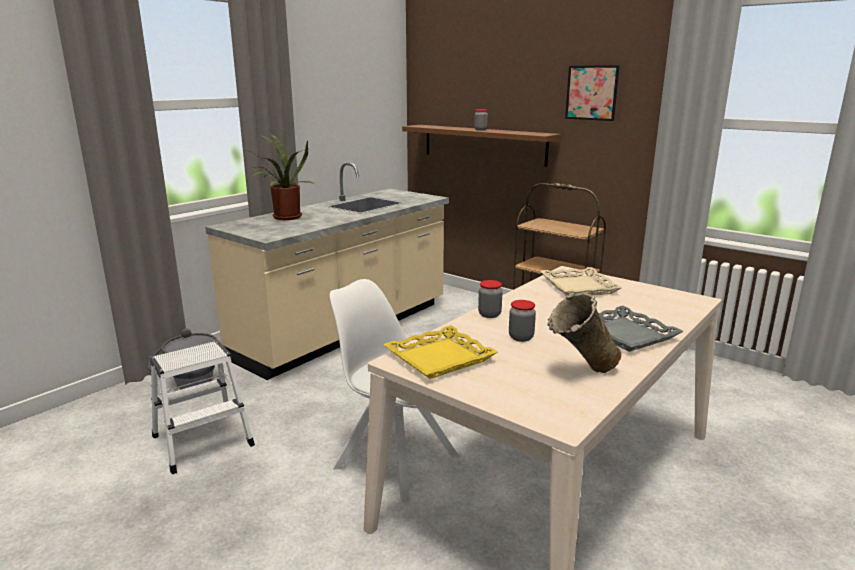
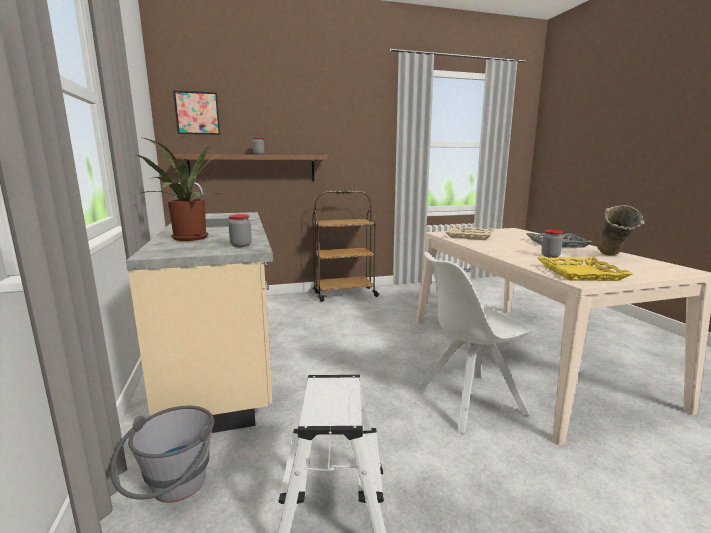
camera: 55 degrees left, 5 degrees down
jar [478,280,503,318] -> jar moved to [228,214,252,247]
picture [565,65,620,121] -> picture moved to [173,90,220,135]

